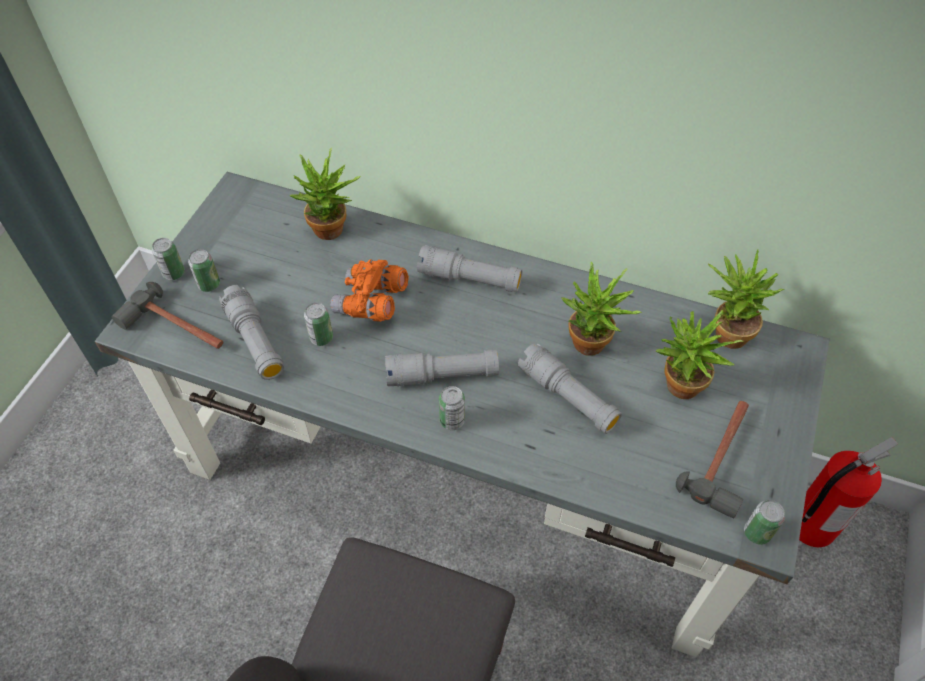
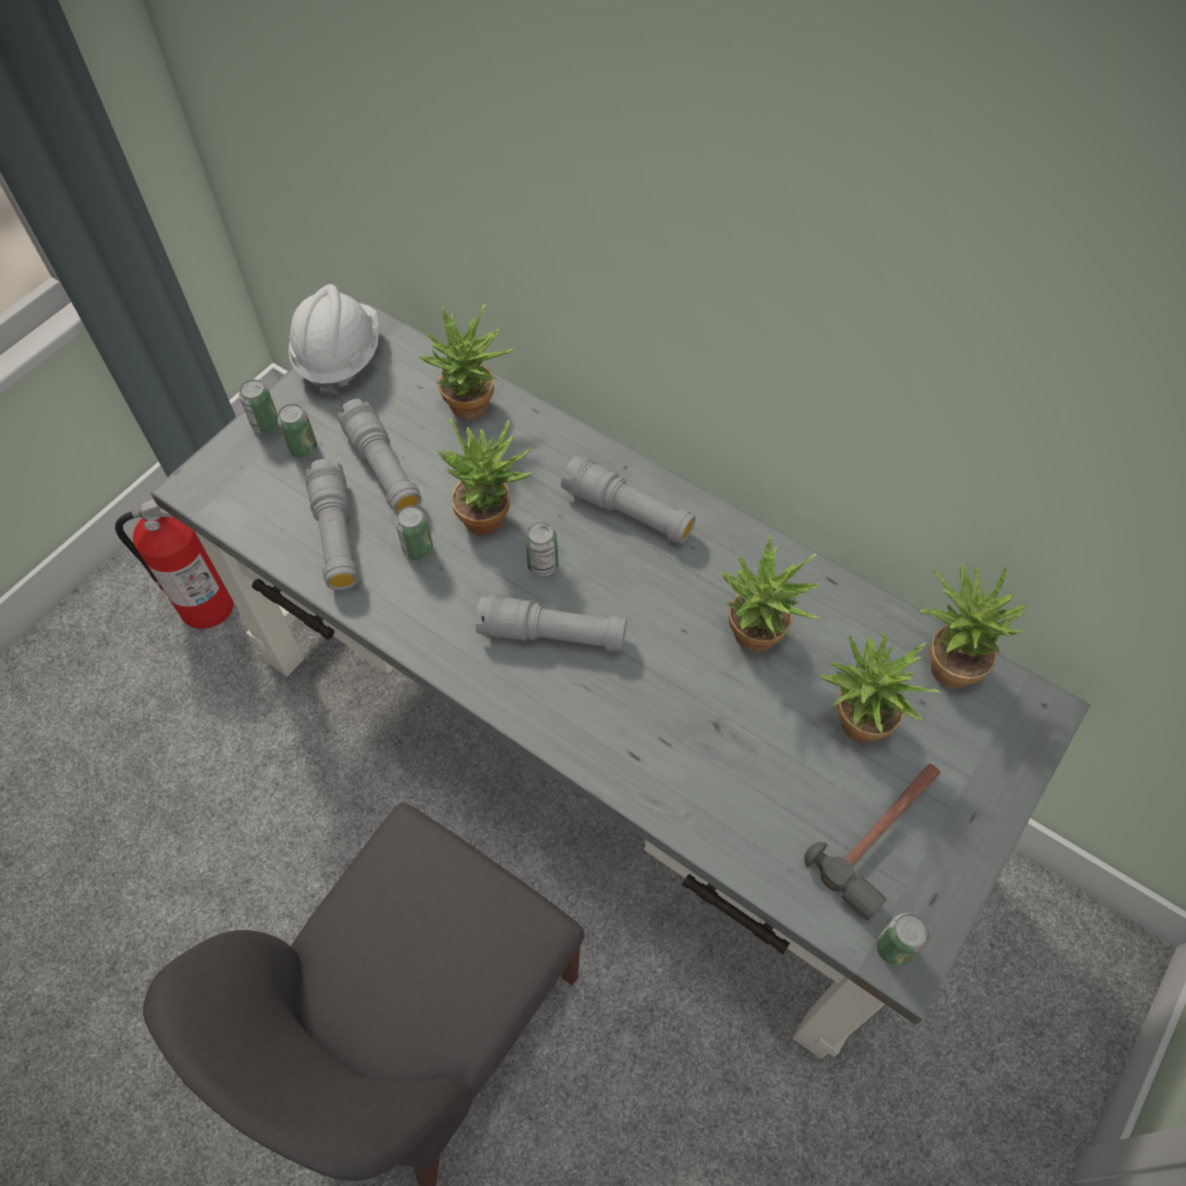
camera: 15 degrees right, 5 degrees up
hammer [112,282,223,349] -> none
orange binoculars [330,259,409,322] -> potted plant [436,418,537,535]
can [439,386,465,430] -> can moved to [525,522,558,577]
grey flashlight [518,343,622,434] -> grey flashlight moved to [337,399,422,514]
fire extinguisher [799,437,898,547] -> fire extinguisher moved to [115,499,234,629]
none -> white hard hat [288,284,379,396]

